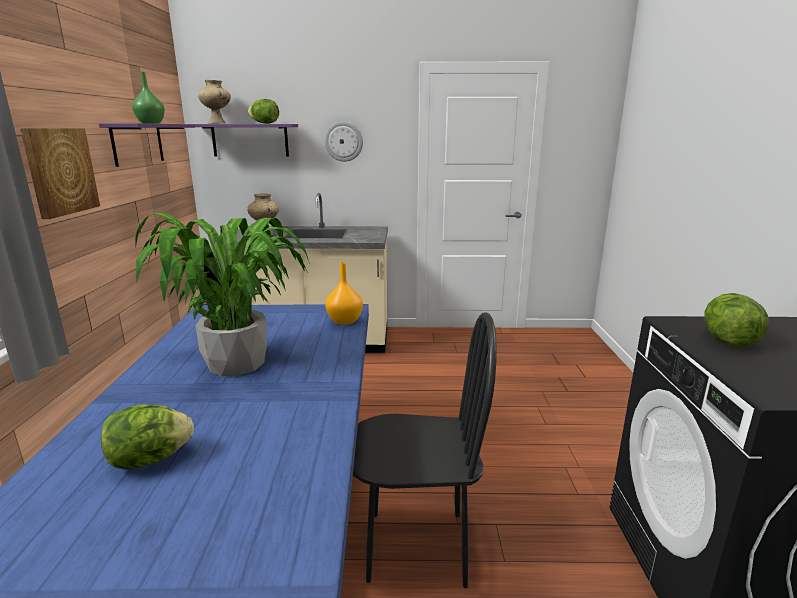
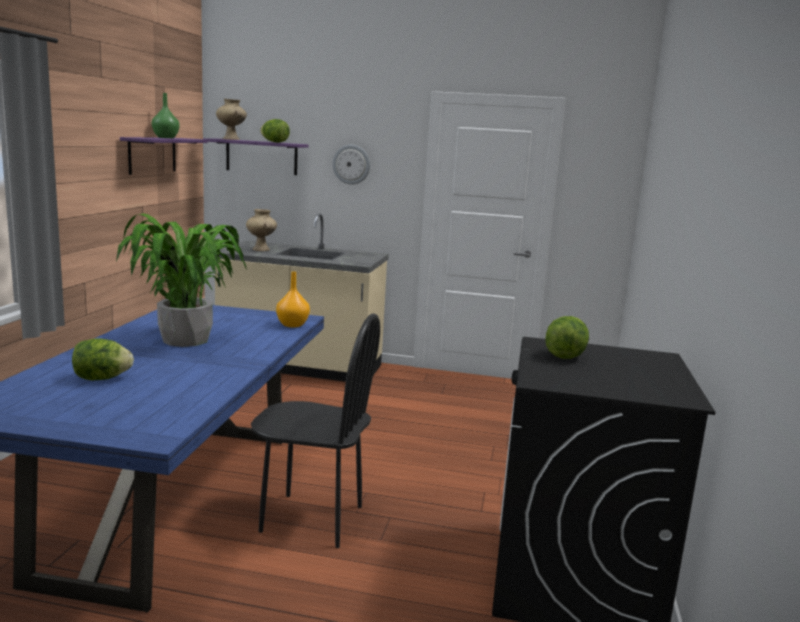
camera: 10 degrees right, 5 degrees down
picture [20,128,100,219] -> none

